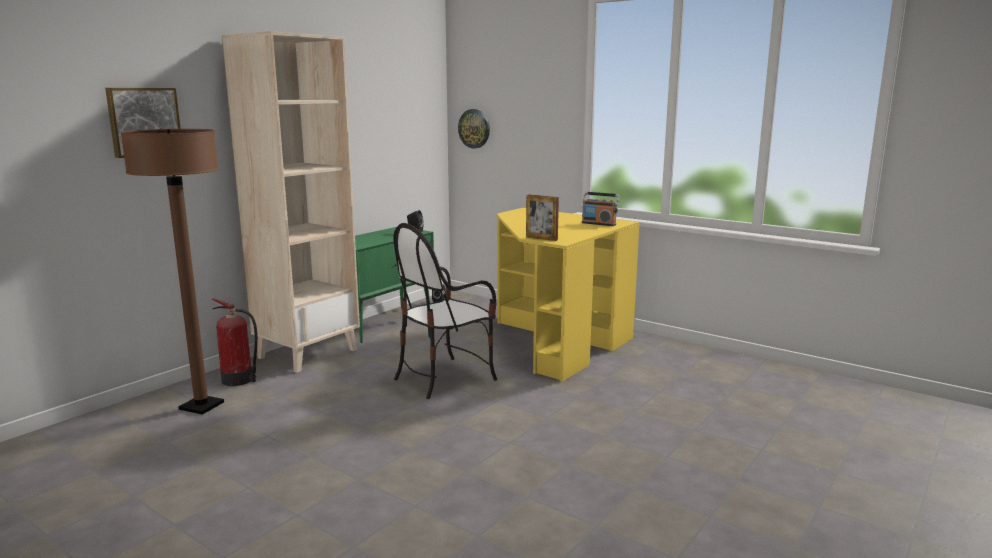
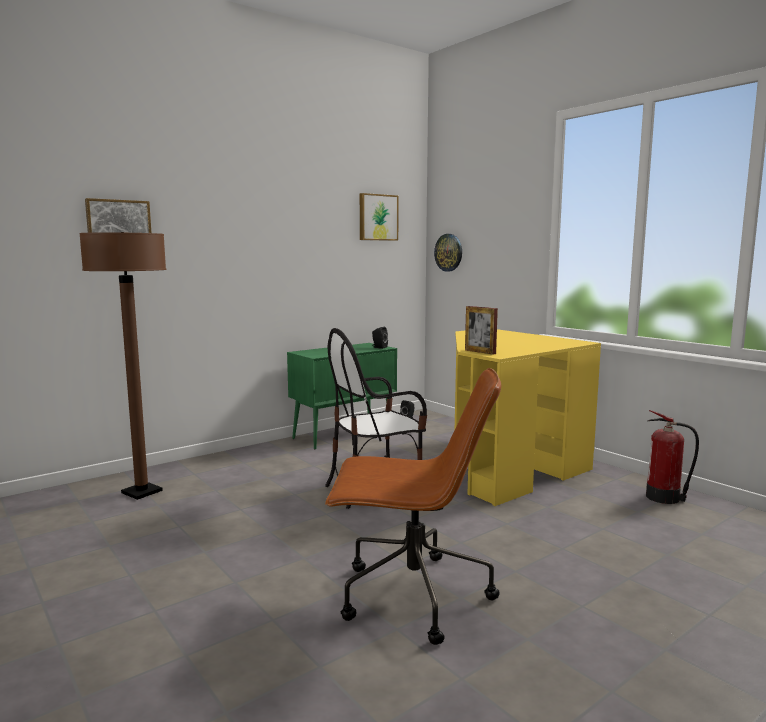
camera: 15 degrees right, 5 degrees down
fire extinguisher [212,298,258,386] -> fire extinguisher moved to [646,410,699,504]
beige bookcase [222,31,360,373] -> none
radio [582,192,620,226] -> none
none -> brown office chair [325,368,501,645]
none -> picture [360,193,399,241]

